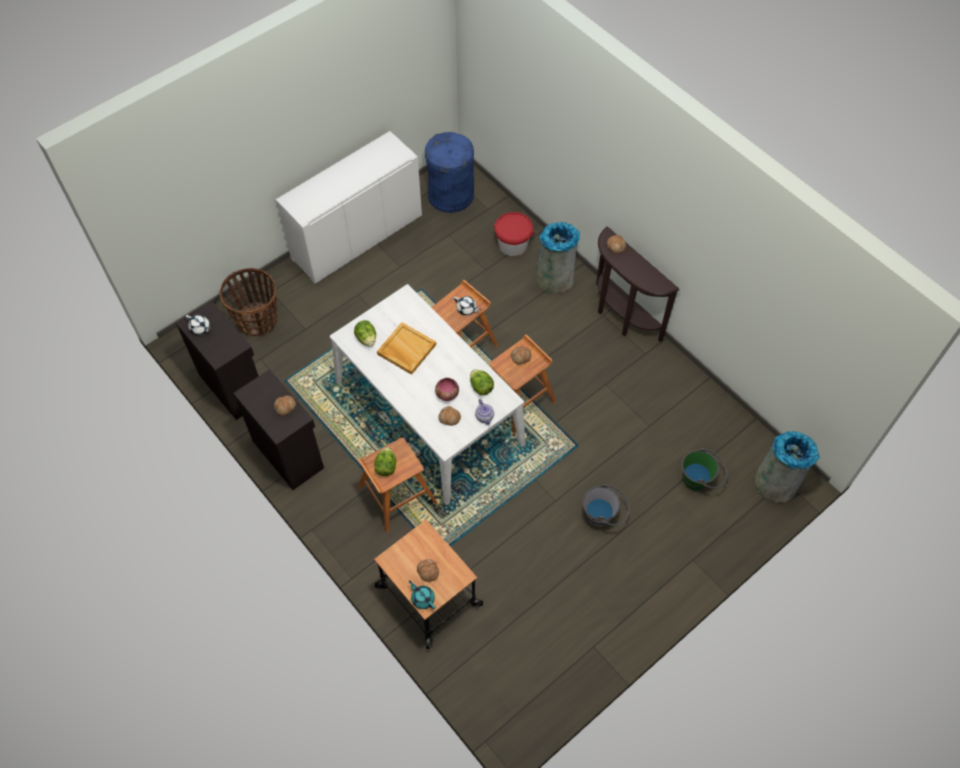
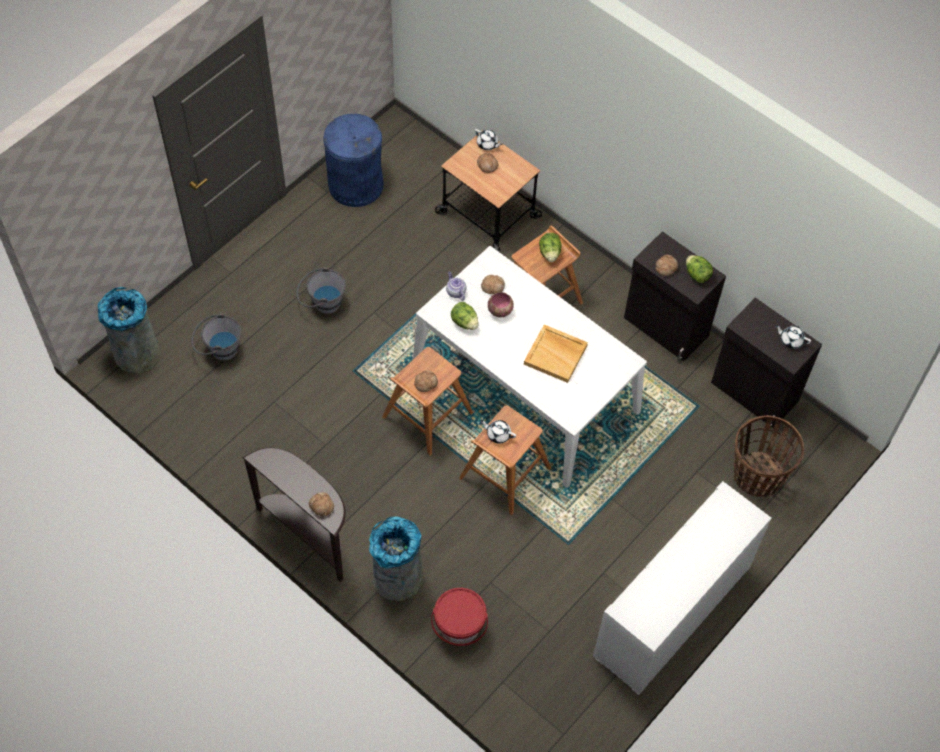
camera: 170 degrees right, 0 degrees up
lettuce [354,320,376,347] -> lettuce moved to [686,255,713,283]
turquoise teapot [409,580,435,609] -> white teapot [474,129,503,150]
blue trash can [425,132,474,213] -> blue trash can moved to [323,114,384,207]
green bucket [682,448,727,490] -> grey bucket [191,313,241,361]

